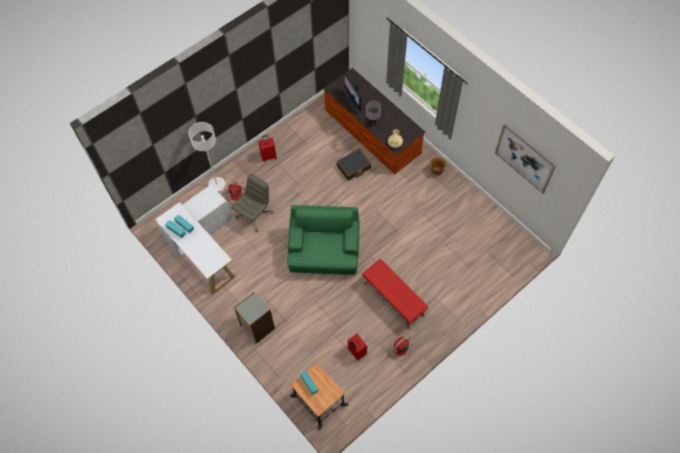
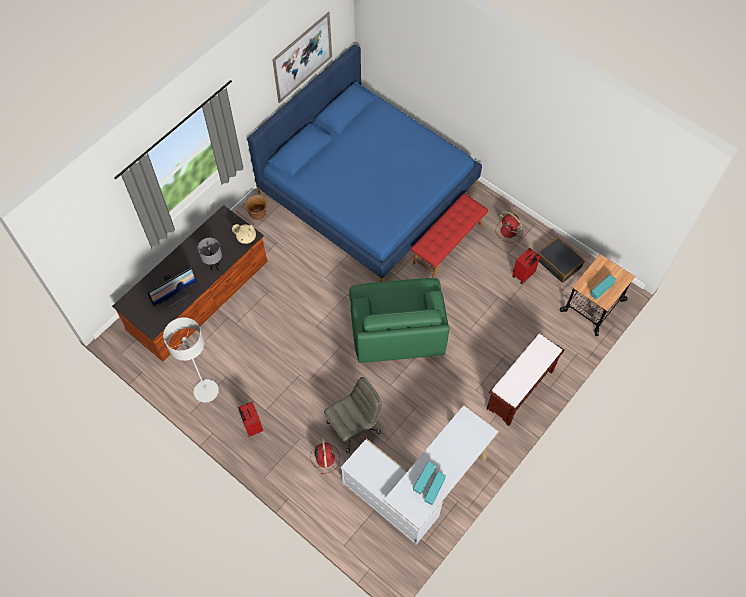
camera: 100 degrees left, 0 degrees up
grey floor lamp [189,122,225,191] -> grey floor lamp moved to [163,317,219,403]
grey office chair [232,174,273,232] -> grey office chair turned 120 degrees clockwise [324,377,382,453]
grey bookcase [234,292,275,344] -> brown bench [487,333,564,426]
green armchair [287,205,360,275] -> green armchair turned 90 degrees counterclockwise [349,278,450,363]
black suitcase [337,149,371,180] -> black suitcase moved to [538,237,585,283]
none -> blue bed [247,44,482,282]

